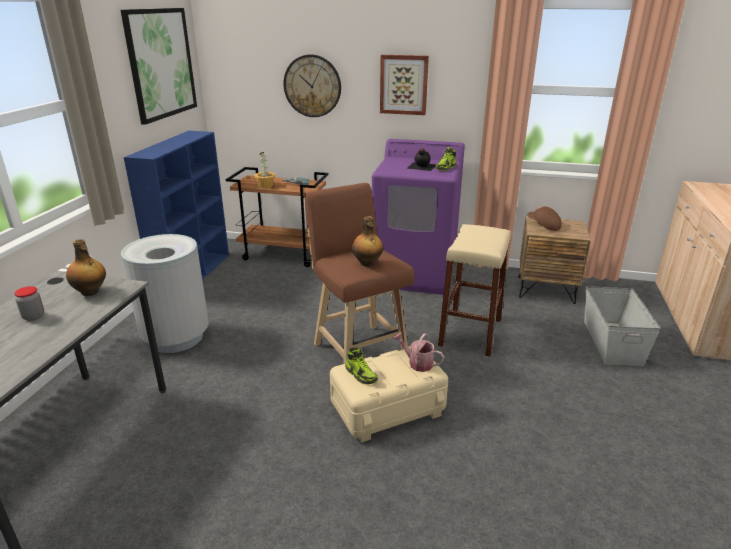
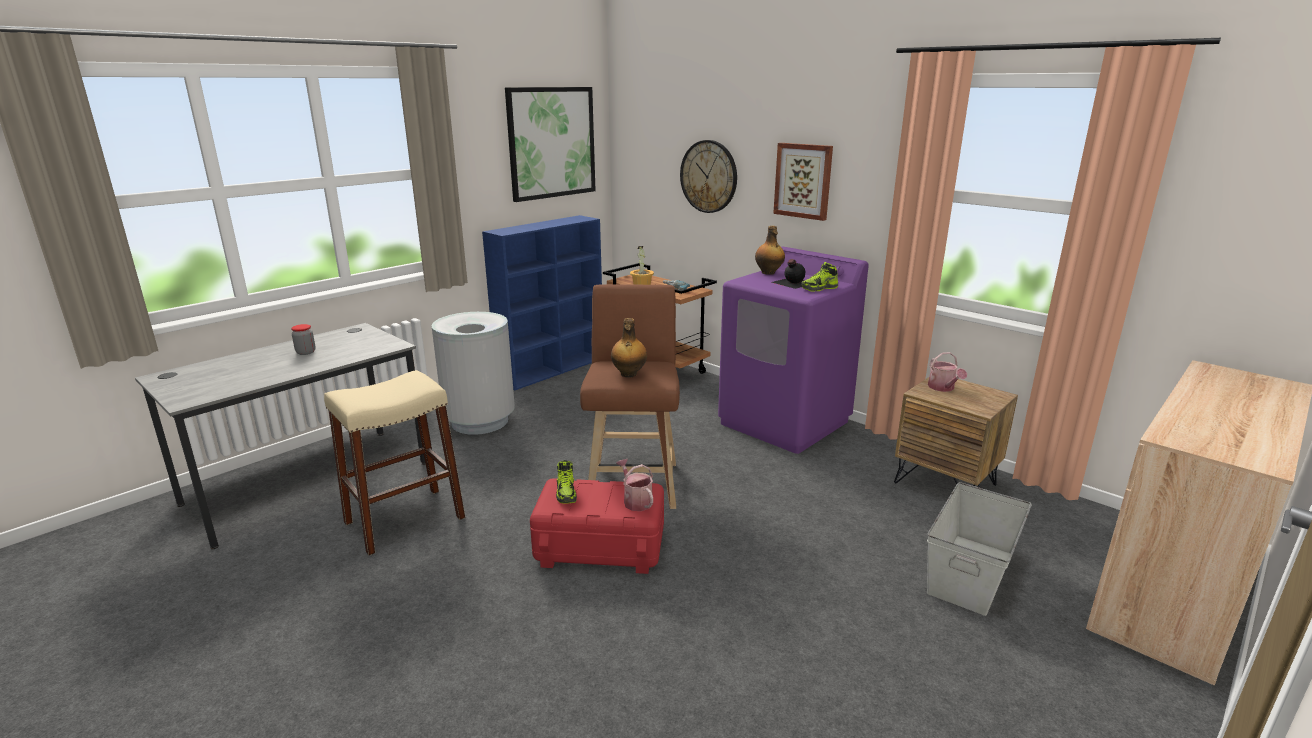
camera: 30 degrees right, 5 degrees down
bottle [66,239,106,296] -> bottle moved to [755,226,785,275]
beige storage box [330,346,448,443] -> red storage box [530,478,664,574]
beige stool [438,224,511,357] -> beige stool moved to [324,370,466,555]
brown cap [528,206,562,231] -> watering can [928,352,967,392]

